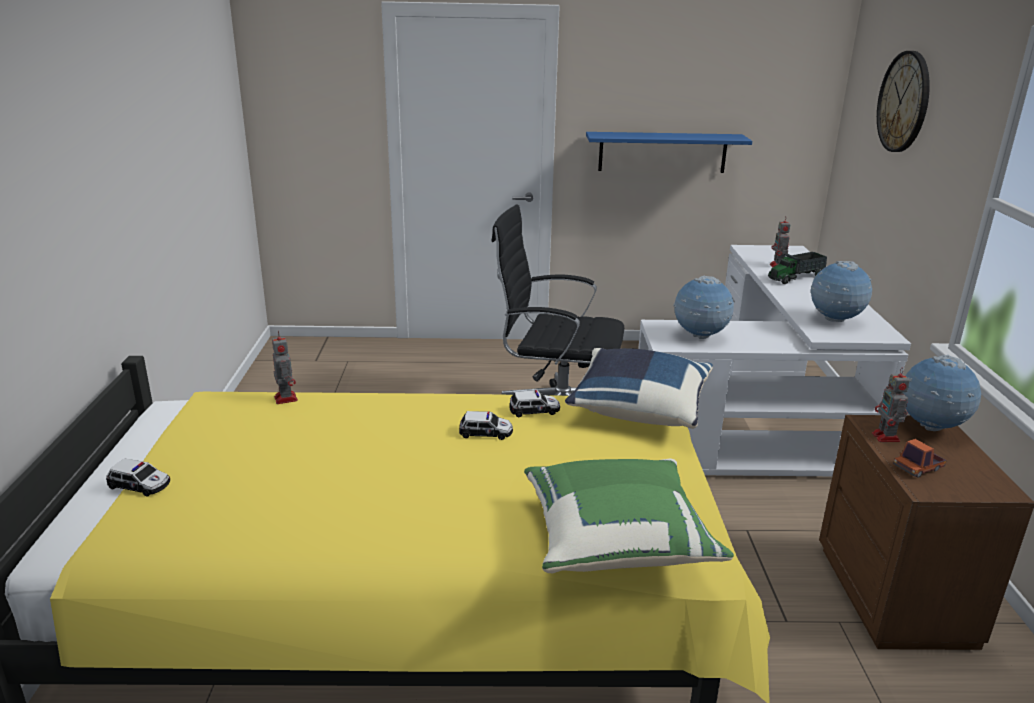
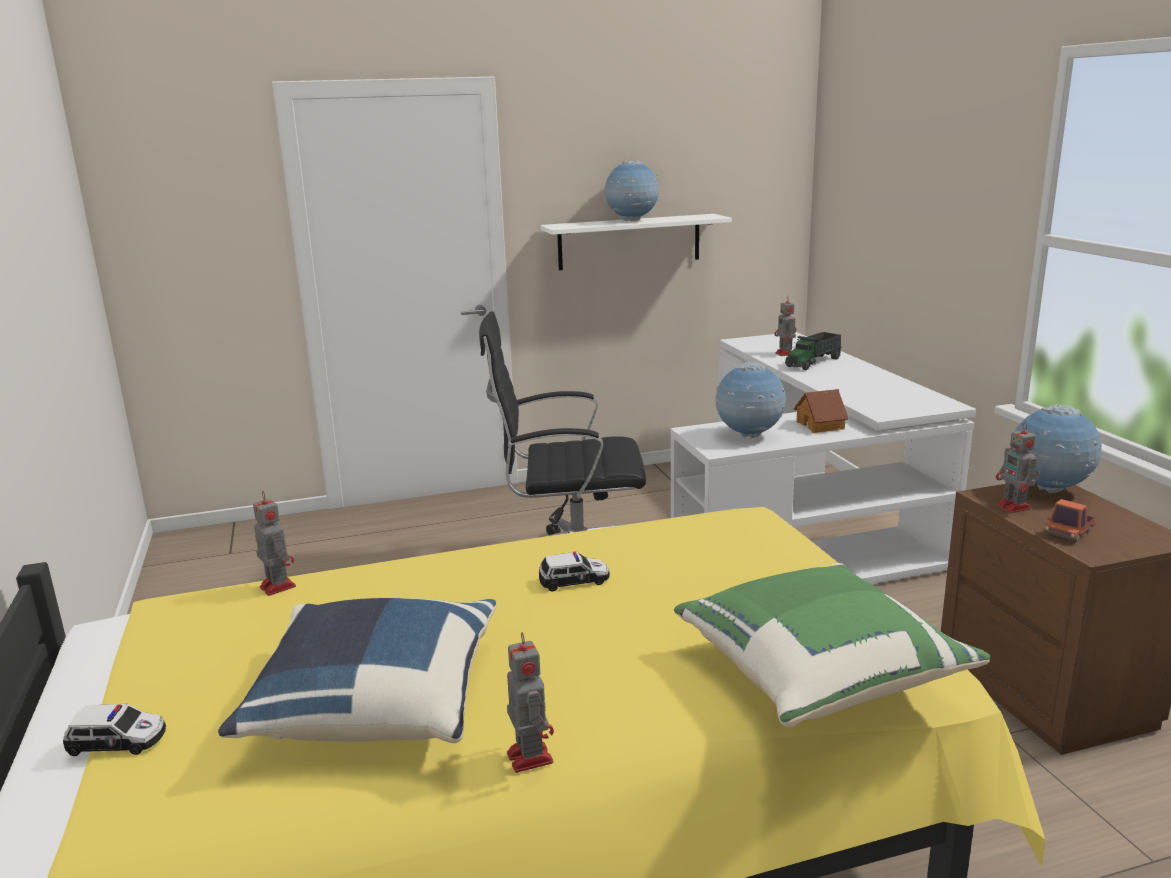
camera: 15 degrees left, 5 degrees down
toy car [509,390,560,417] -> none
blue pillow [565,348,713,429] -> blue pillow moved to [218,598,497,743]
blue shelf [586,132,752,173] -> white shelf [540,214,732,270]
globe [811,261,872,322] -> globe moved to [604,161,659,222]
wall clock [877,51,930,152] -> none
none -> toy robot [507,632,554,773]
none -> toy house [794,389,849,433]

